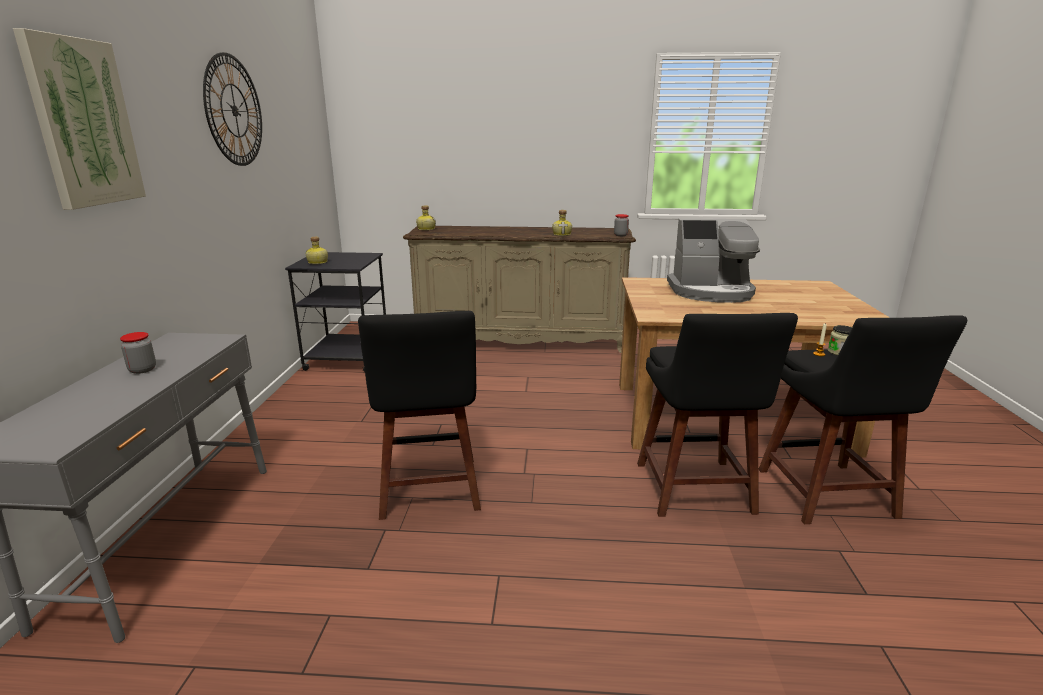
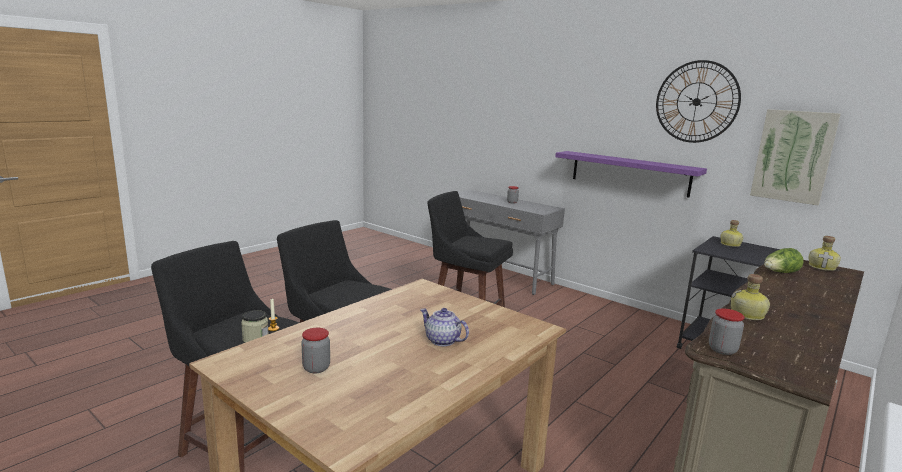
camera: 125 degrees right, 5 degrees down
picture [13,28,146,210] -> picture moved to [750,109,841,205]
coffee machine [667,219,760,303] -> teapot [420,308,469,346]
none -> jar [301,328,330,373]
none -> purple shelf [555,151,707,198]
none -> lettuce [764,248,804,273]

